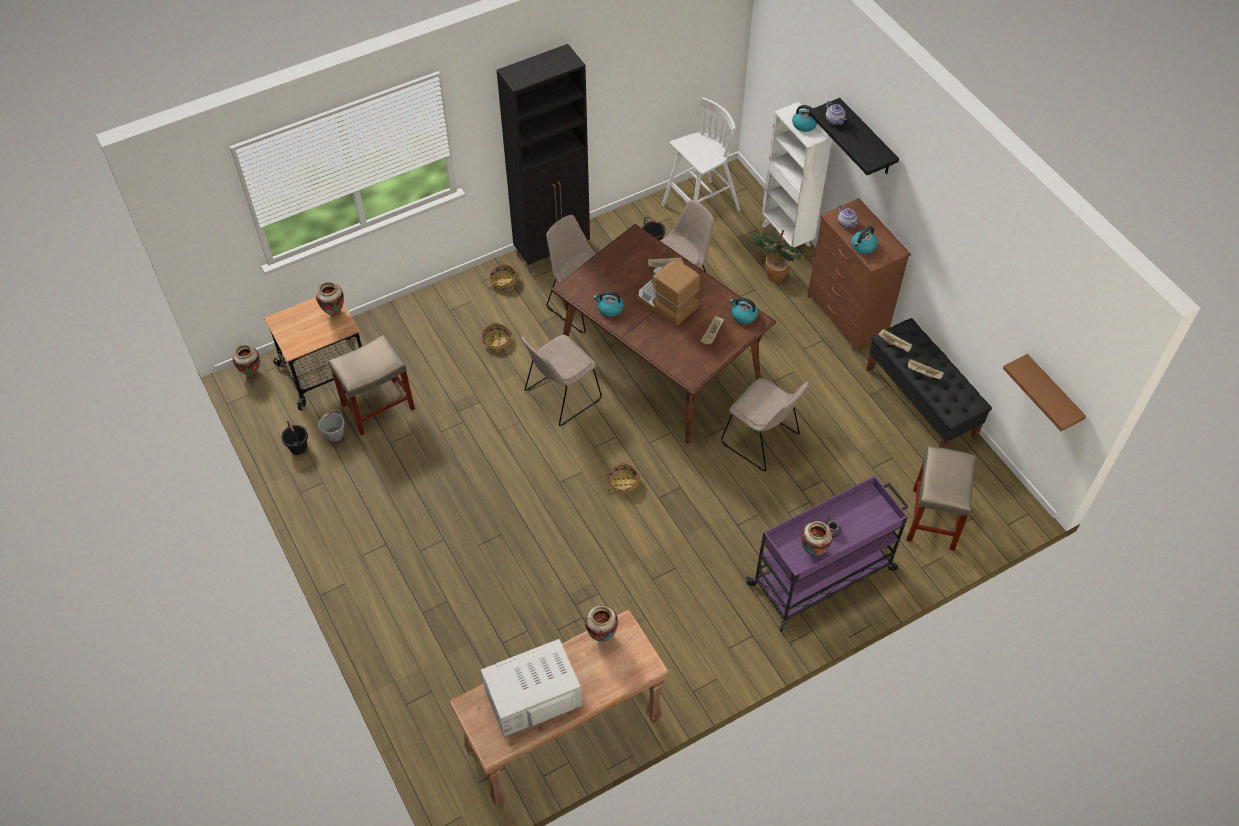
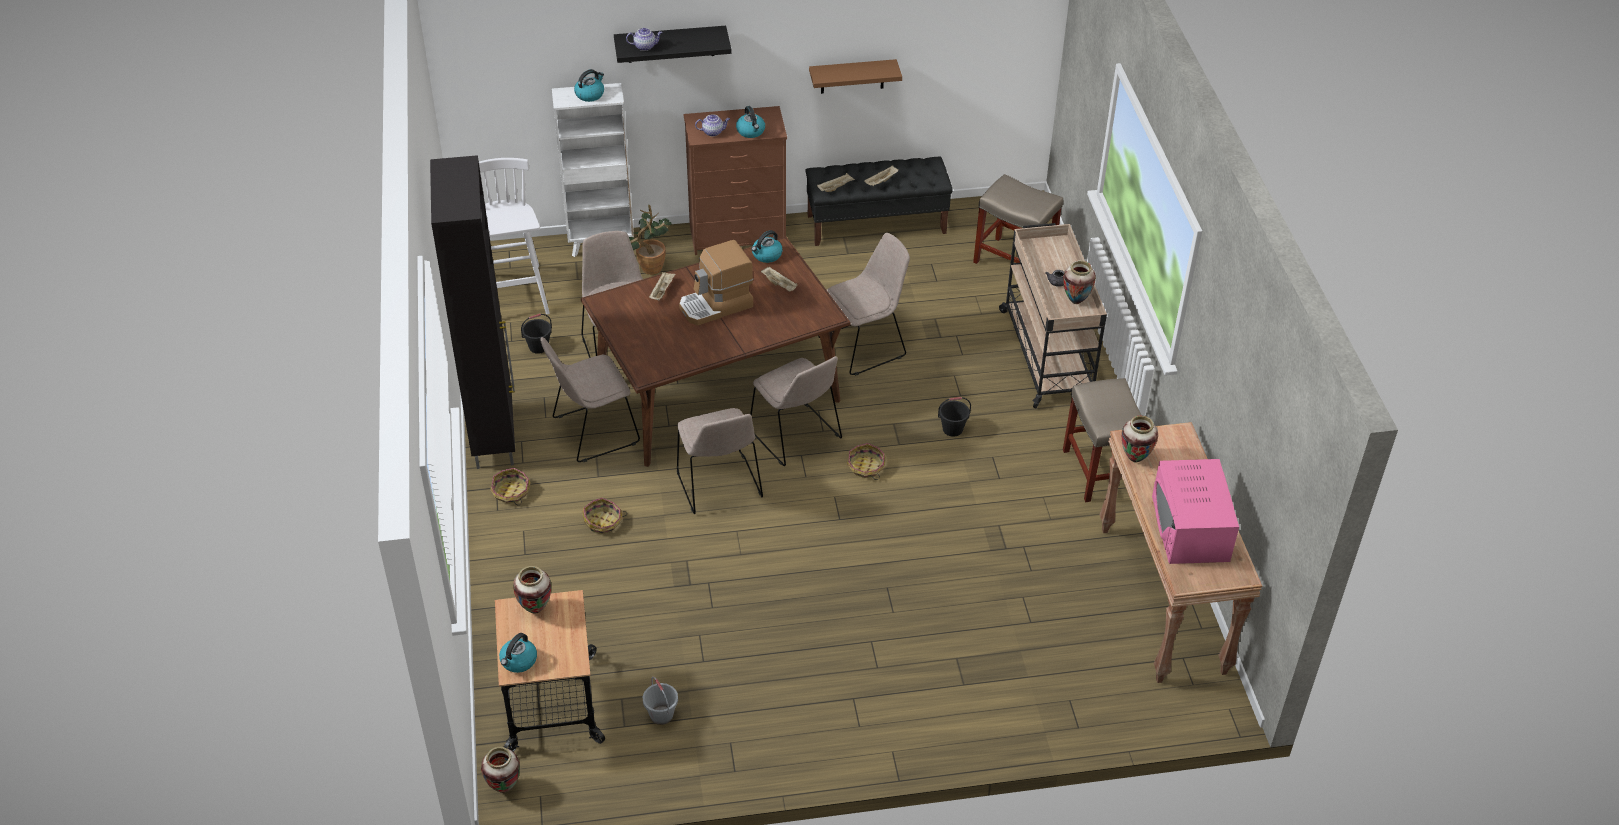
camera: 70 degrees left, 10 degrees down
black bucket [281,421,308,455] -> black bucket moved to [938,397,971,437]
beige stool [328,334,415,435] -> beige stool moved to [1063,378,1141,502]
white microwave [481,639,582,737] -> pink microwave [1152,459,1239,564]
kettle [593,291,624,317] -> kettle moved to [499,633,537,673]
purple cart [746,476,909,632] -> beige cart [999,223,1107,409]
brown shelf [1003,354,1086,431] -> brown shelf moved to [809,59,902,94]
none -> beige chair [750,356,842,466]

